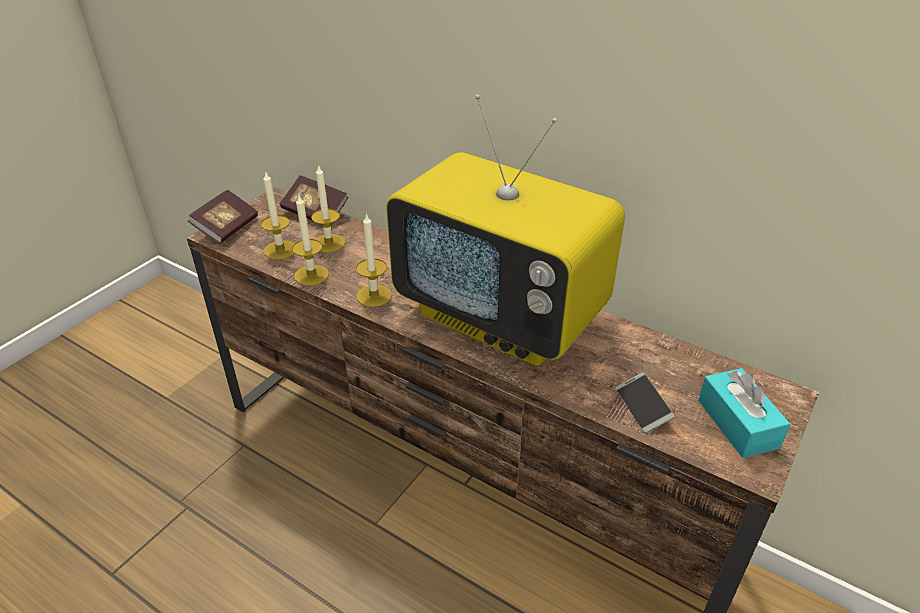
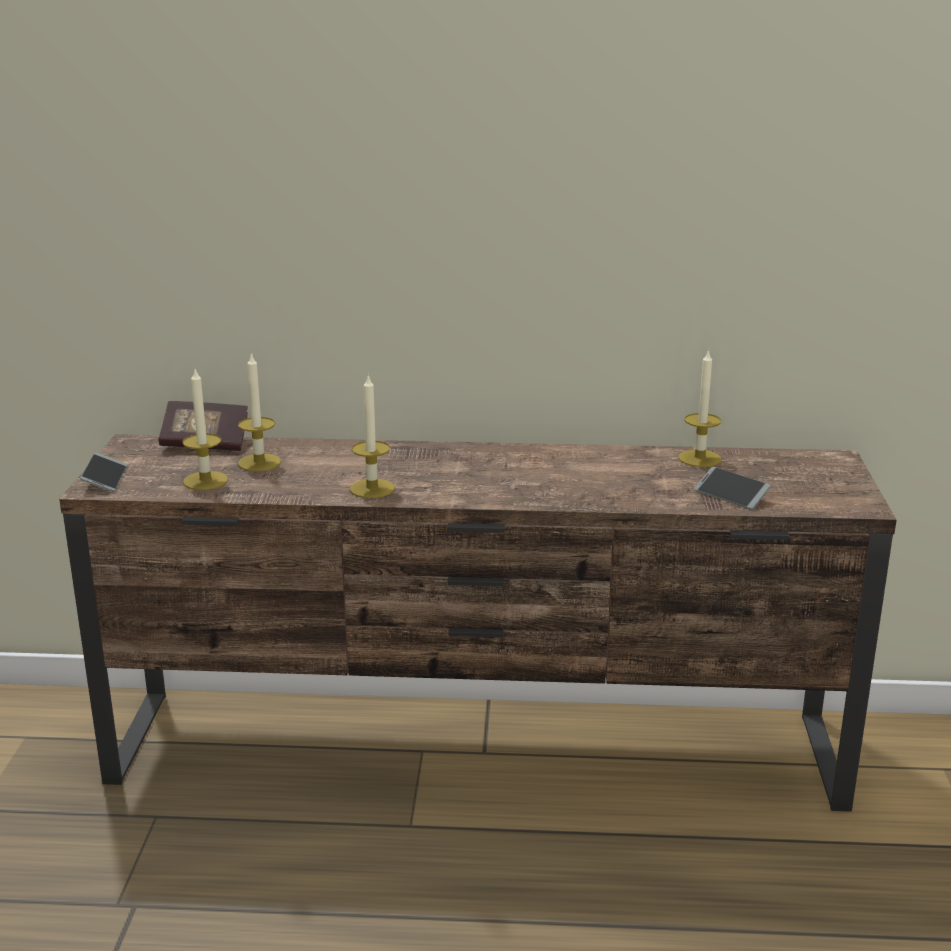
camera: 30 degrees left, 15 degrees down
book [188,189,258,244] -> phone [80,452,127,492]
candle [292,195,329,286] -> candle moved to [678,349,721,467]
television [386,94,625,366] -> none
turquoise tissue box [698,368,790,458] -> none

